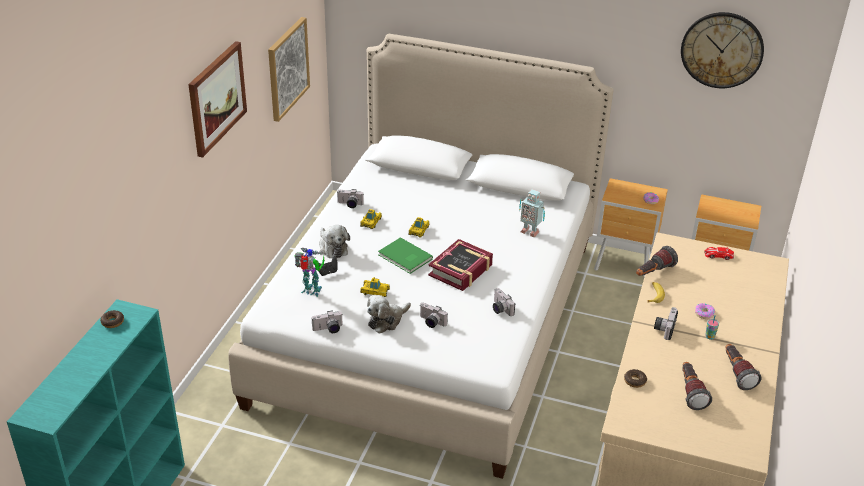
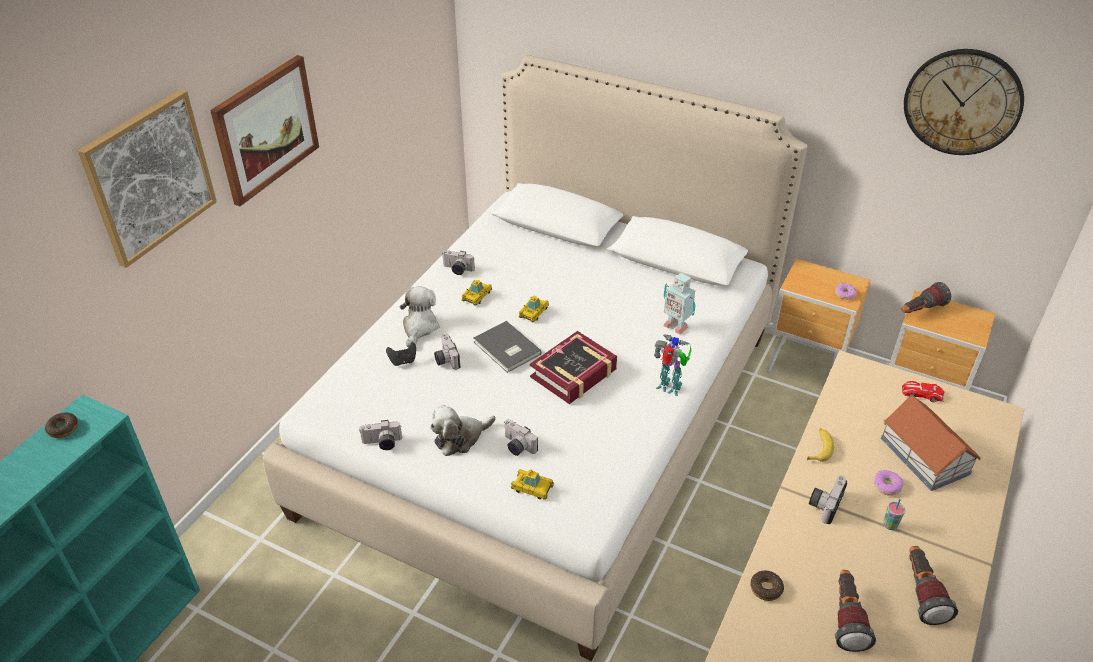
camera: 10 degrees right, 5 degrees up
picture [268,17,310,122] -> picture moved to [78,89,217,268]
toy robot [294,248,325,297] -> toy robot moved to [654,335,691,396]
plush toy [319,225,350,258] -> plush toy turned 150 degrees counterclockwise [399,286,439,348]
toy car [360,277,390,297] -> toy car moved to [511,469,554,500]
green book [378,237,433,274] -> grey book [474,321,541,373]
camera [493,288,515,316] -> camera moved to [434,333,460,370]
flashlight [636,246,678,276] -> flashlight moved to [901,282,951,313]
none -> toy house [881,395,980,491]

